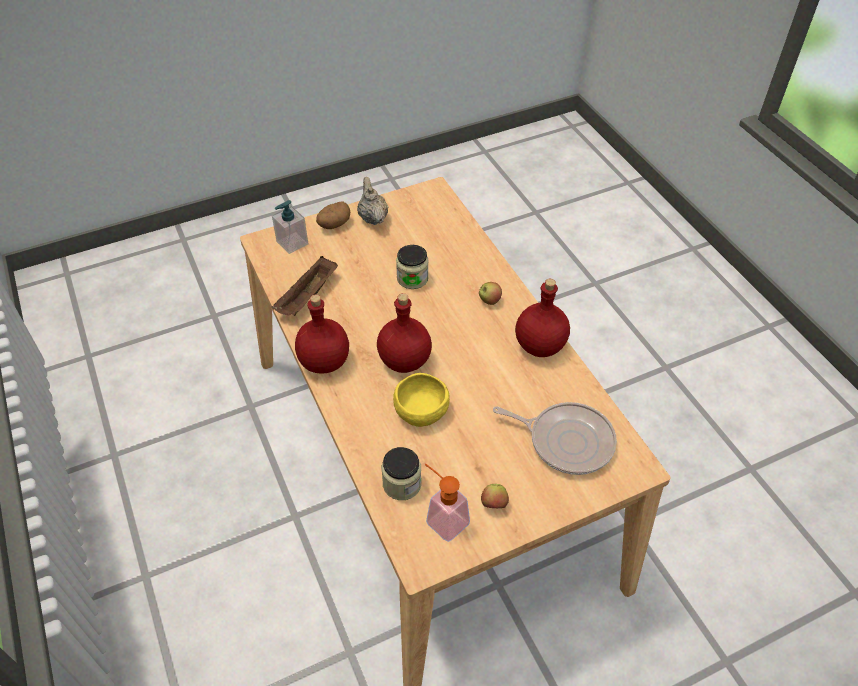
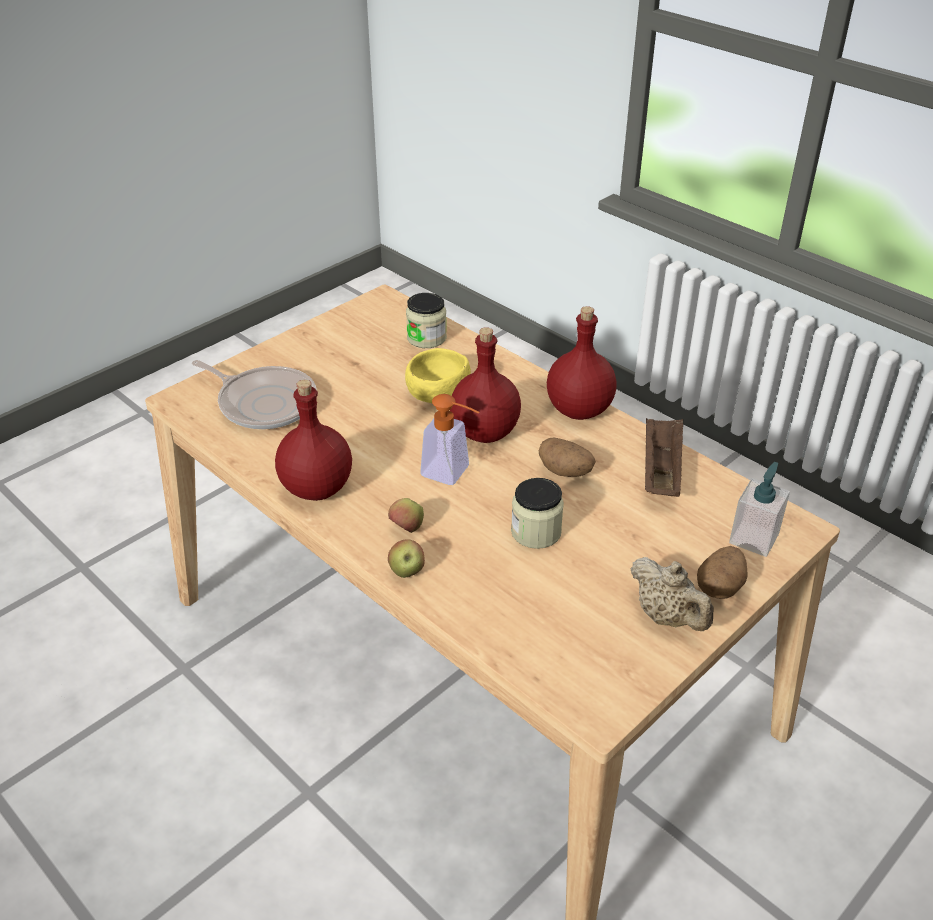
camera: 160 degrees right, 10 degrees down
soap dispenser [425,464,470,542] -> soap dispenser moved to [420,394,479,485]
apple [481,484,509,508] -> apple moved to [388,539,425,578]
frying pan [493,402,617,475] -> frying pan turned 150 degrees counterclockwise [192,360,317,429]
none -> potato [538,437,596,477]

